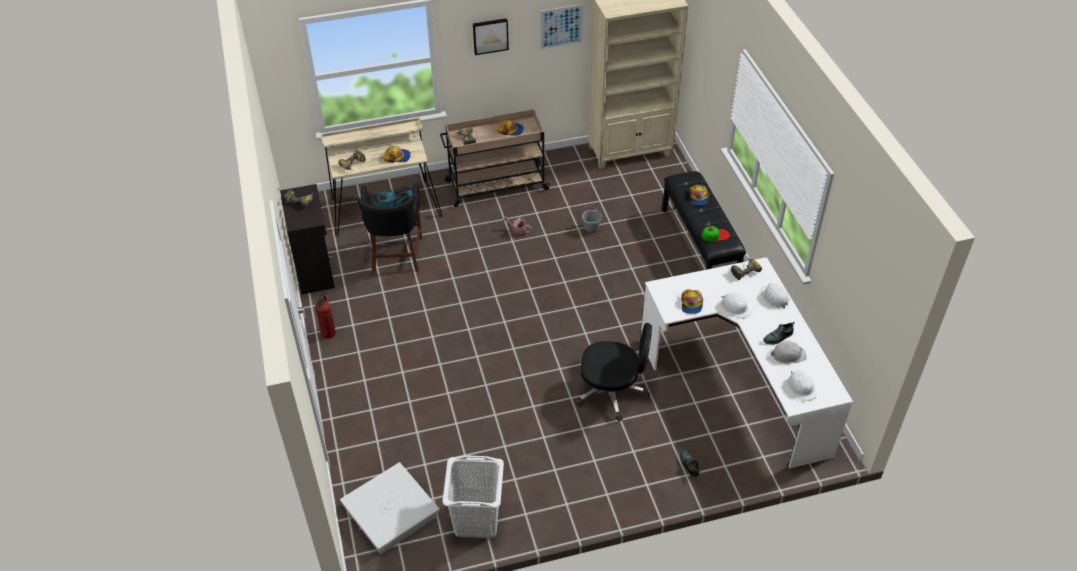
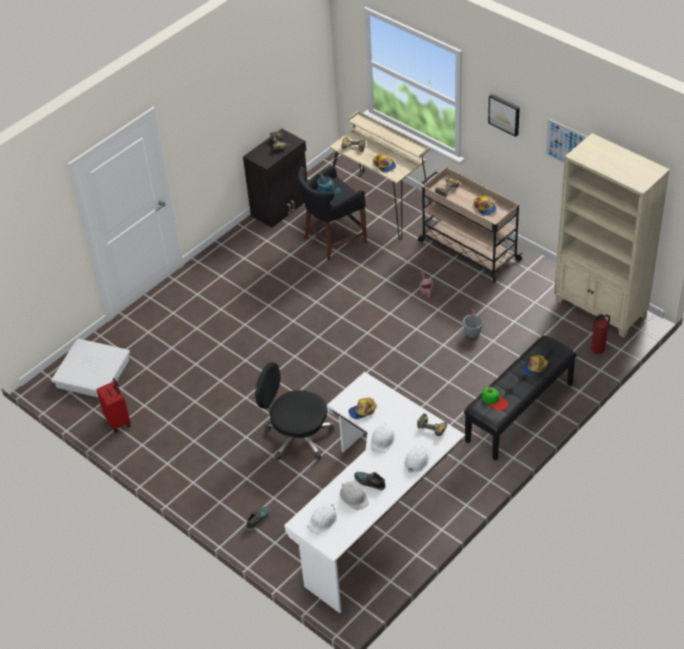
camera: 60 degrees right, 0 degrees up
fire extinguisher [315,295,336,339] -> fire extinguisher moved to [591,314,610,354]
white laundry basket [442,455,504,538] -> red suitcase [97,378,131,433]
black office chair [577,323,652,421] -> black office chair turned 135 degrees clockwise [255,362,334,461]

